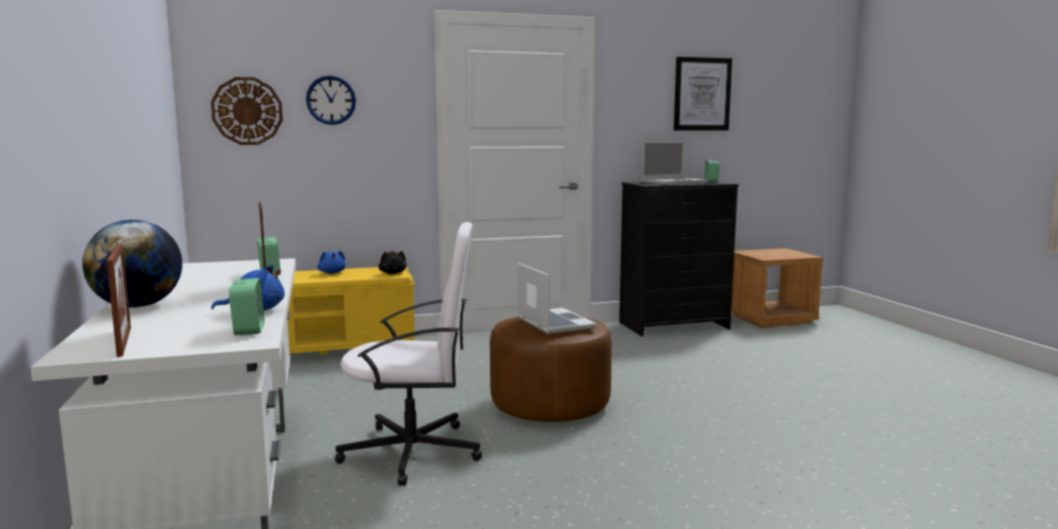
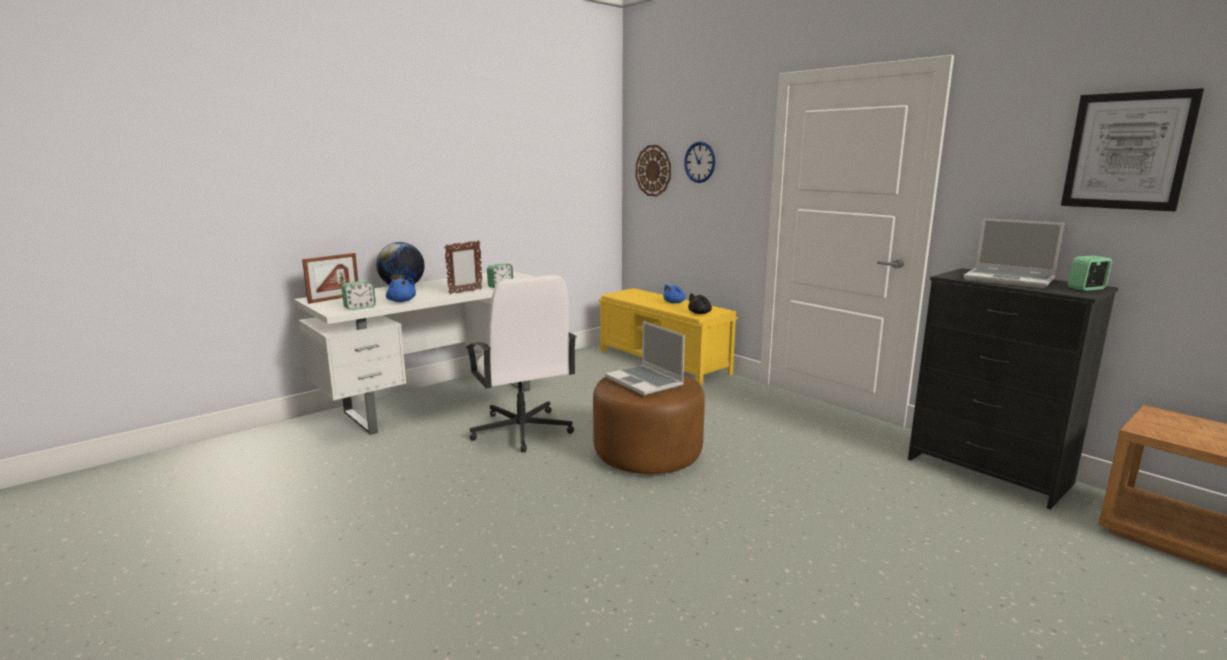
camera: 65 degrees right, 5 degrees up
laptop [517,263,597,334] -> laptop turned 105 degrees clockwise [605,321,685,396]

